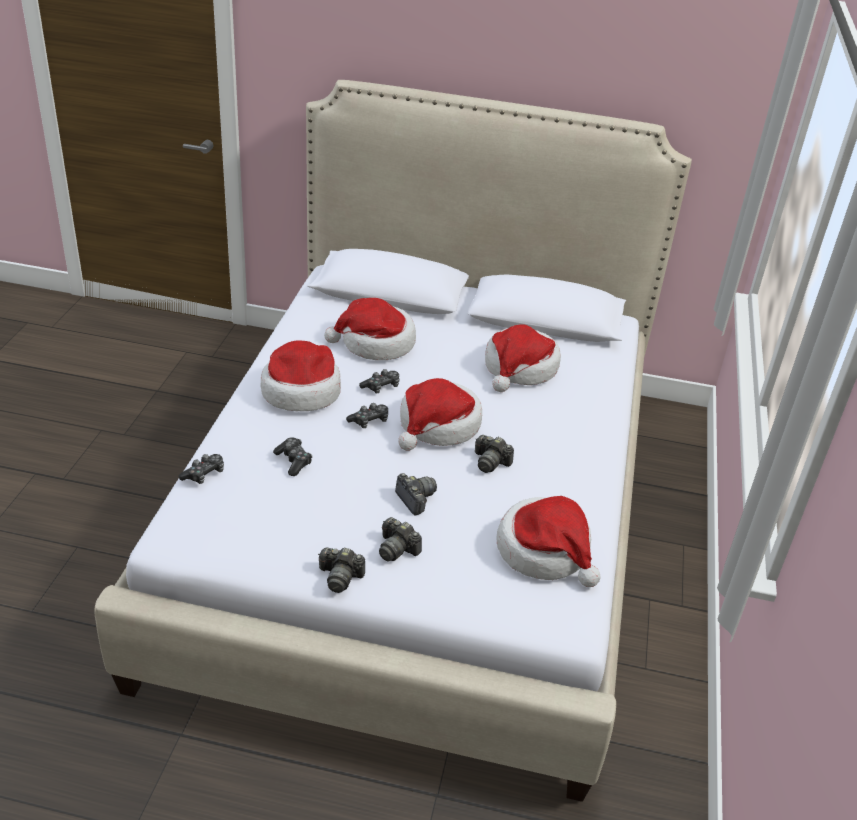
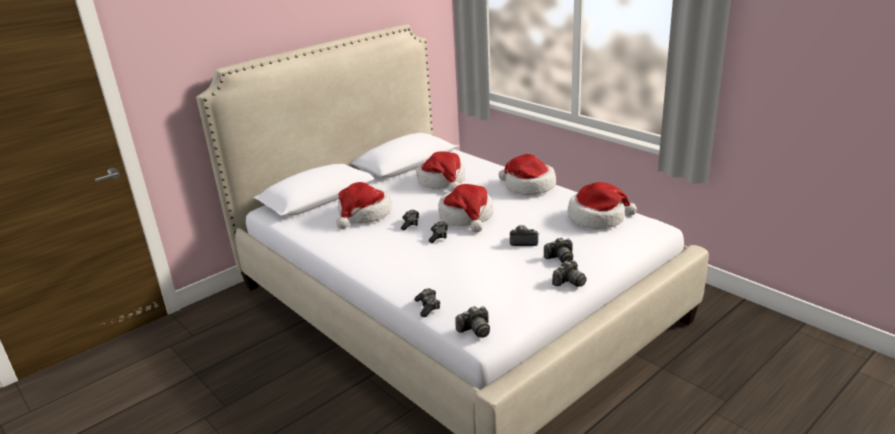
camera: 50 degrees left, 10 degrees down
hat [260,341,341,411] -> hat moved to [499,154,556,195]
game controller [273,437,312,476] -> none
camera [475,435,514,473] -> camera moved to [455,306,490,338]

